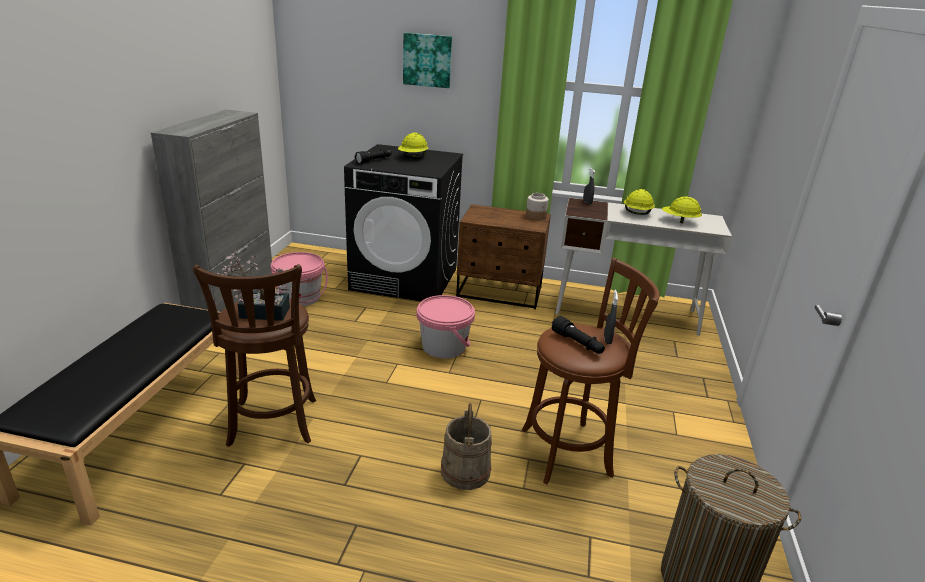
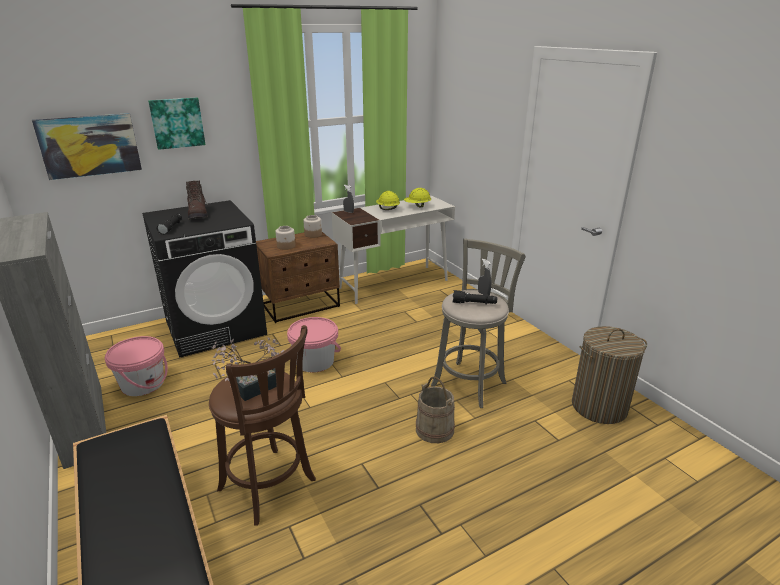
camera: 40 degrees left, 0 degrees up
yellow hard hat [398,133,428,158] -> brown boot [186,181,208,220]
brown stool [522,258,660,484] -> grey stool [431,238,526,408]
none -> picture [32,113,142,180]
none -> jar [276,226,296,250]

